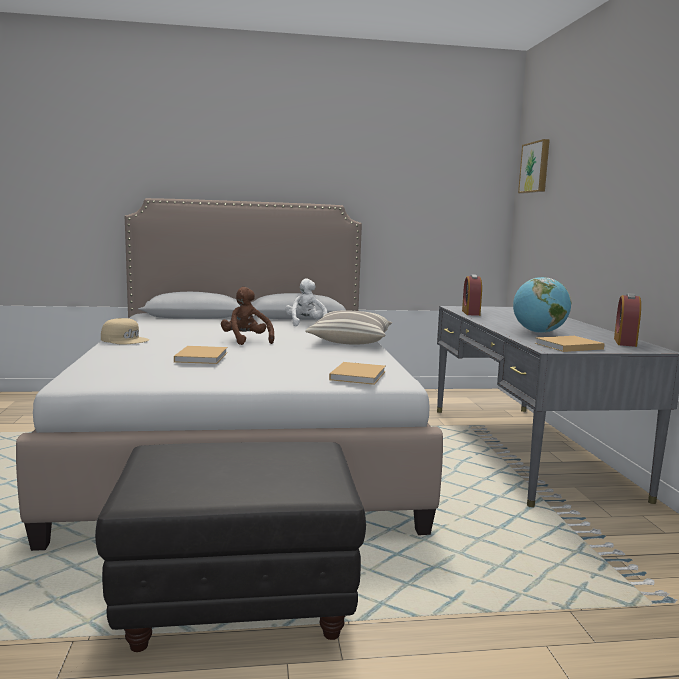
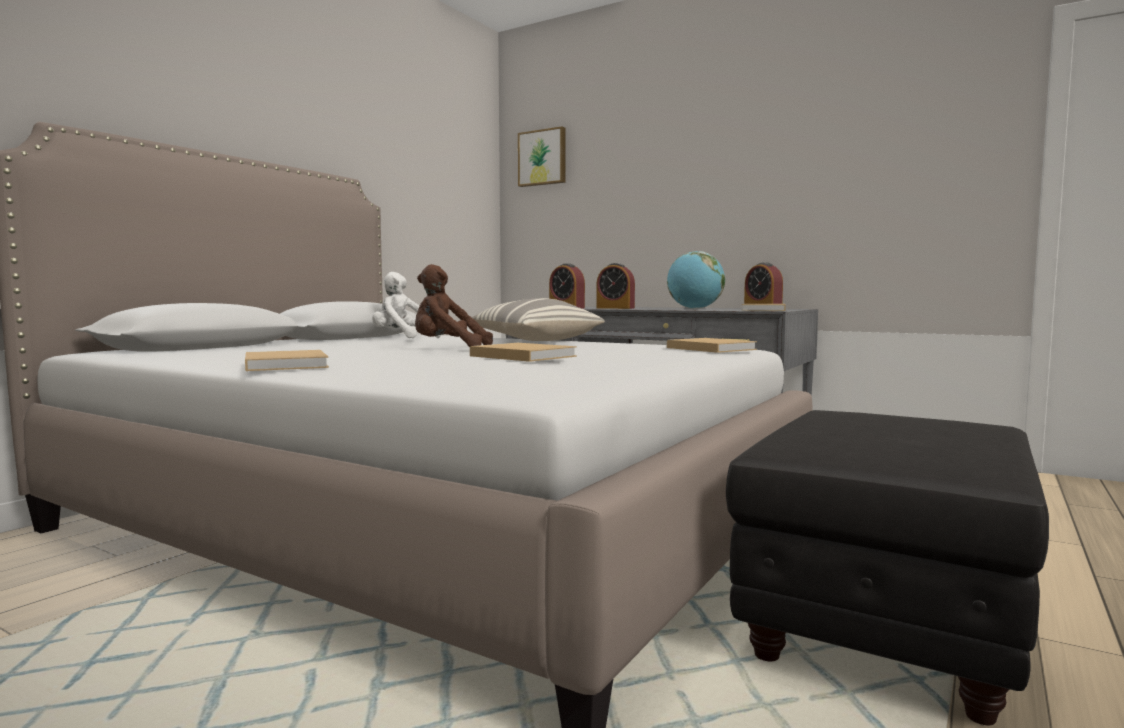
camera: 50 degrees left, 5 degrees down
beige cap [101,318,149,344] -> beige book [245,350,329,371]
none -> alarm clock [596,263,635,309]

